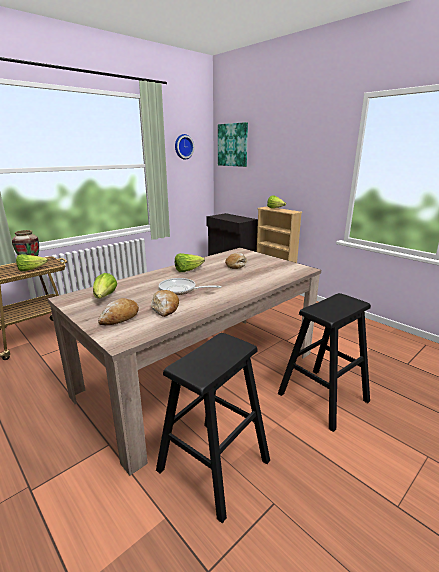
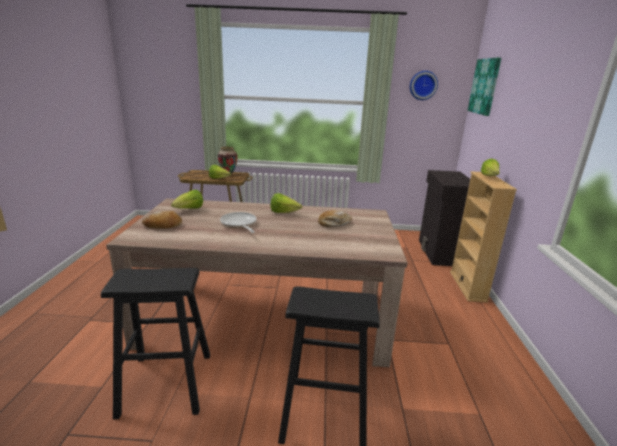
camera: 45 degrees right, 0 degrees up
bread [151,290,179,317] -> none

